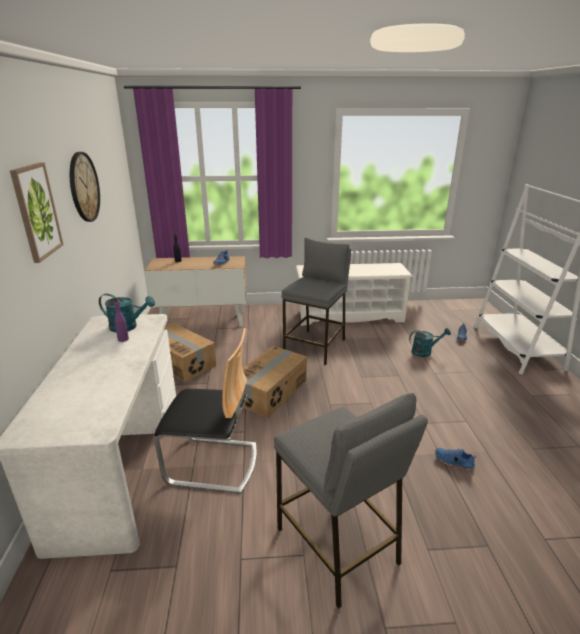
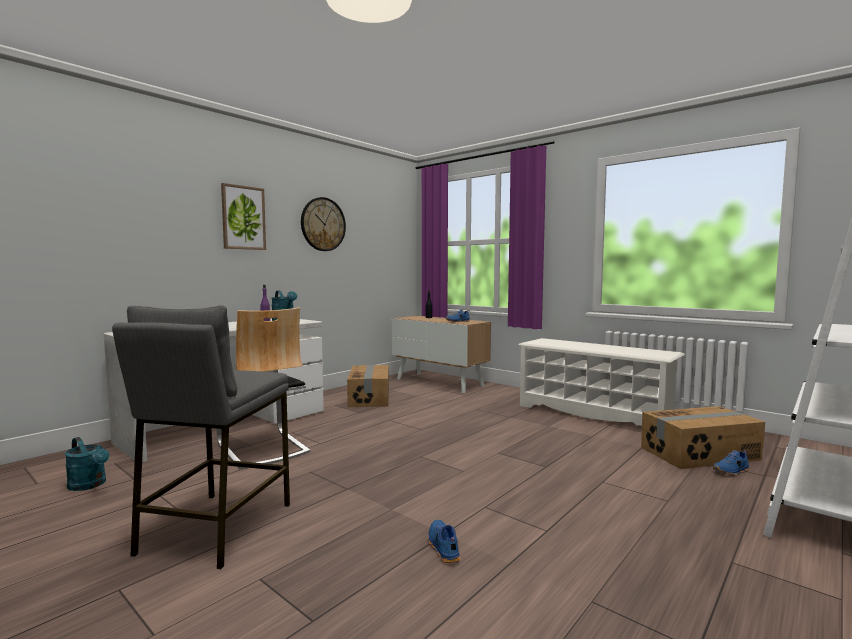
camera: 45 degrees right, 20 degrees down
cardboard box [243,346,307,418] -> cardboard box moved to [641,406,765,469]
grey stool [282,238,351,365] -> none
turquoise watering can [409,328,451,357] -> turquoise watering can moved to [65,437,109,491]

